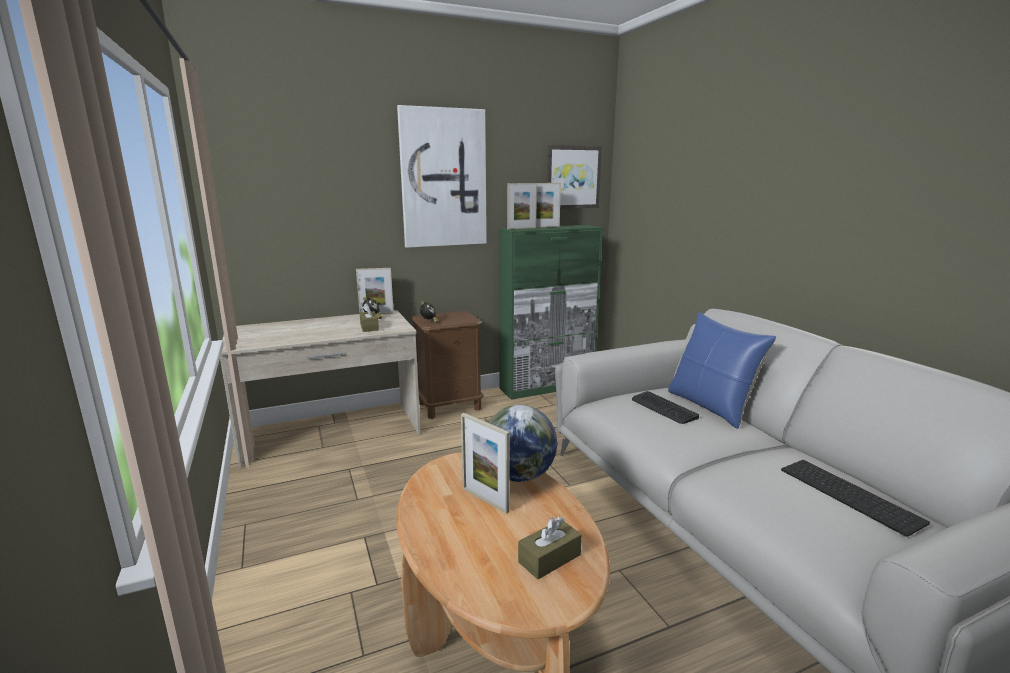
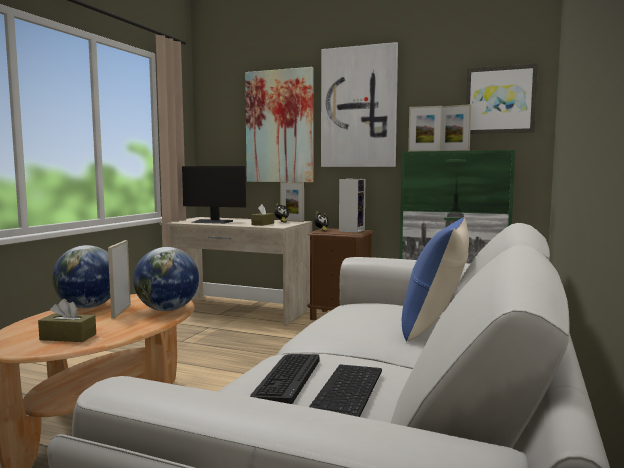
camera: 45 degrees right, 10 degrees down
keyboard [632,391,699,424] -> keyboard moved to [250,354,319,404]
none -> globe [52,245,110,308]
none -> monitor [182,166,246,224]
none -> picture [245,67,313,182]
none -> speaker [339,179,365,233]

